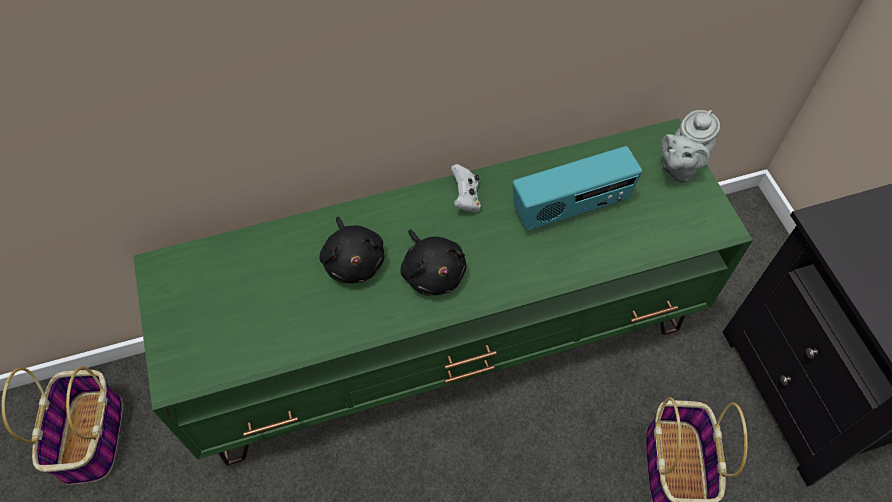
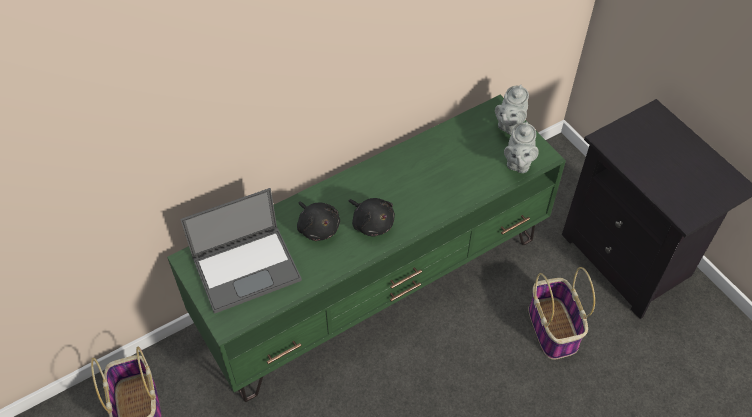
camera: 15 degrees left, 5 degrees down
white game controller [451,164,481,212] -> none
radio [512,146,642,230] -> none
none -> laptop [180,188,302,314]
none -> grey teapot [504,121,539,173]

